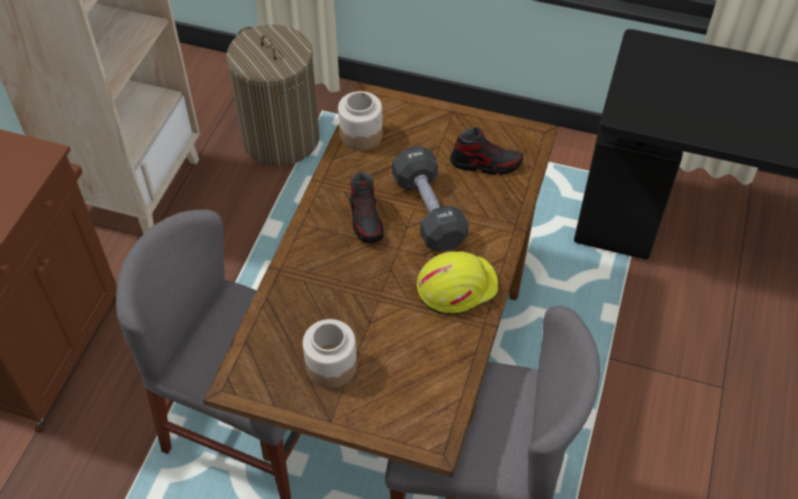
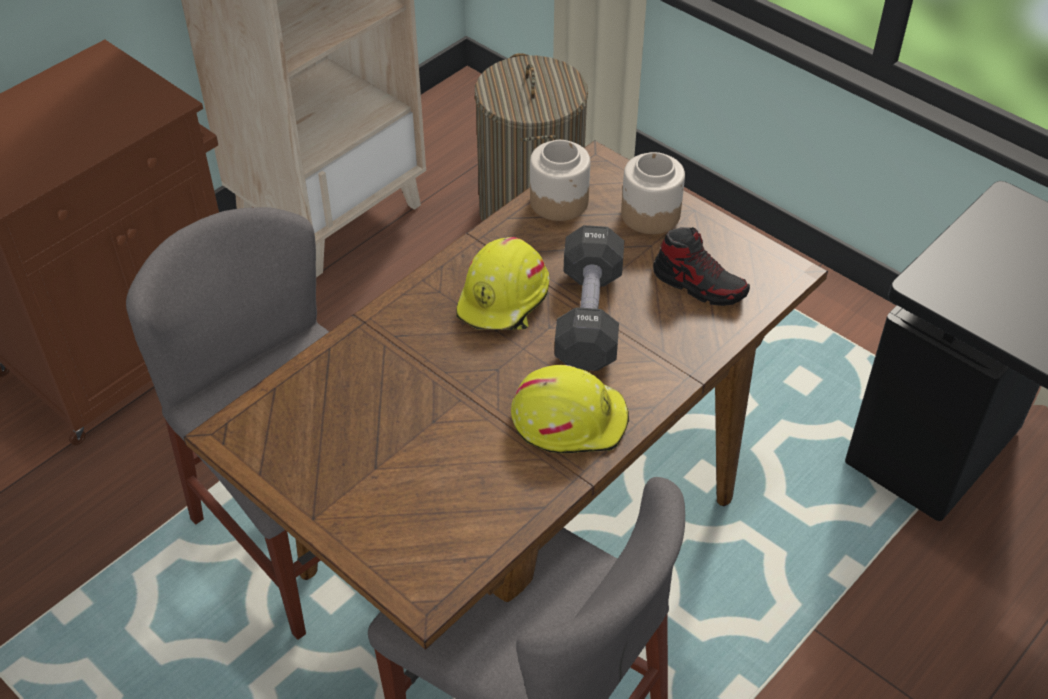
camera: 25 degrees right, 5 degrees down
jar [303,319,357,388] -> jar moved to [621,152,685,234]
shoe [350,172,384,243] -> yellow hard hat [456,237,550,330]

